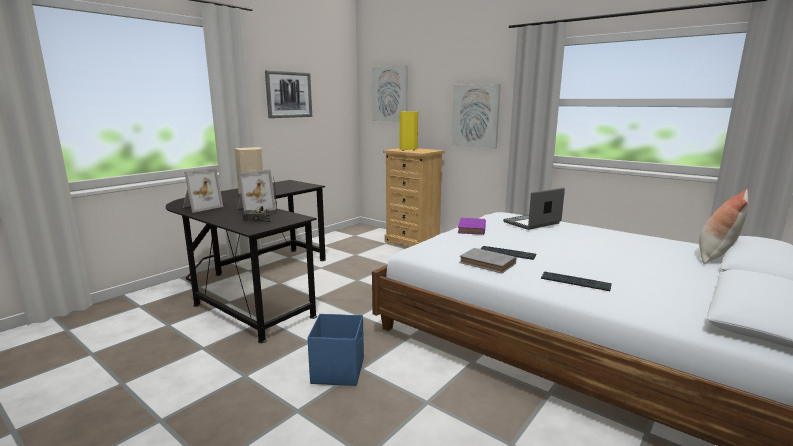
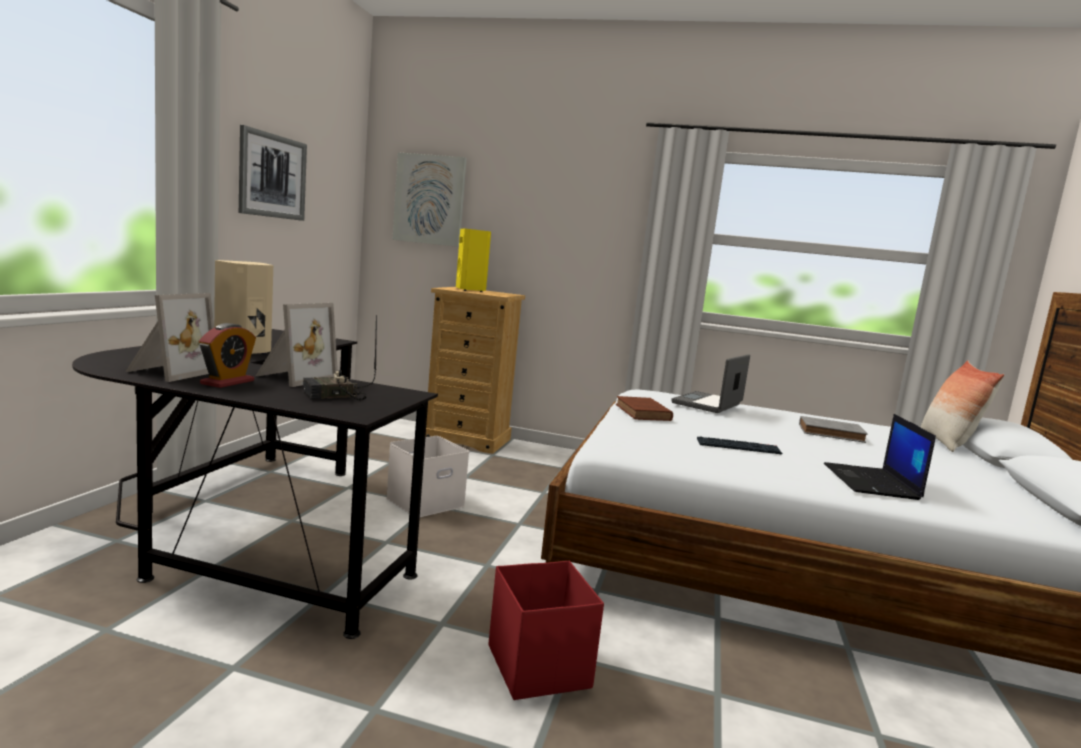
camera: 25 degrees left, 5 degrees down
blue storage box [307,314,364,386] -> red storage box [489,561,604,700]
picture [451,84,501,148] -> none
purple book [458,218,486,235] -> brown book [616,396,673,421]
grey book [459,248,516,273] -> grey book moved to [799,416,868,443]
keyboard [541,271,612,291] -> laptop [824,414,936,500]
none -> alarm clock [199,323,256,388]
none -> white storage box [386,436,469,517]

